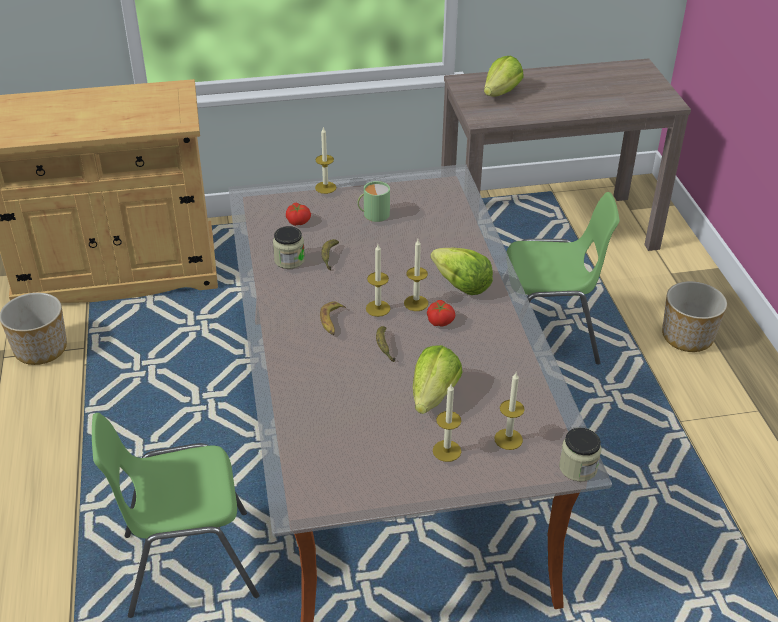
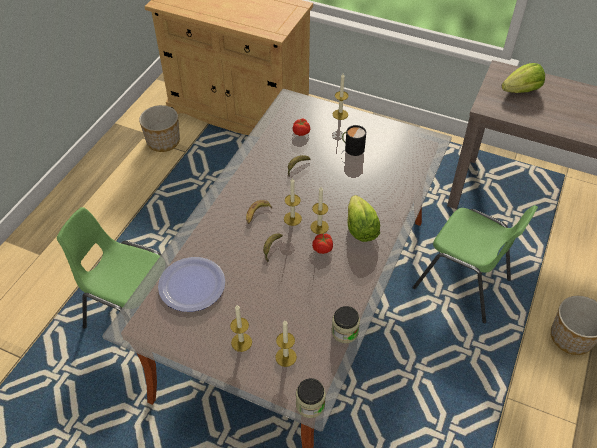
camera: 35 degrees right, 10 degrees up
jar [273,226,305,269] -> jar moved to [332,306,360,343]
green mug [357,181,390,222] -> black mug [342,125,366,156]
lettuce [413,345,463,414] -> none
none -> plate [158,257,225,312]

